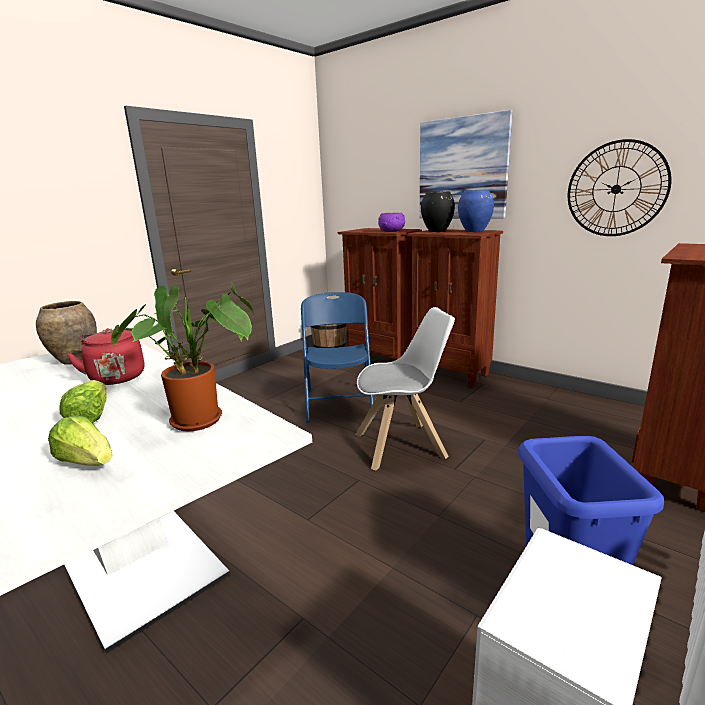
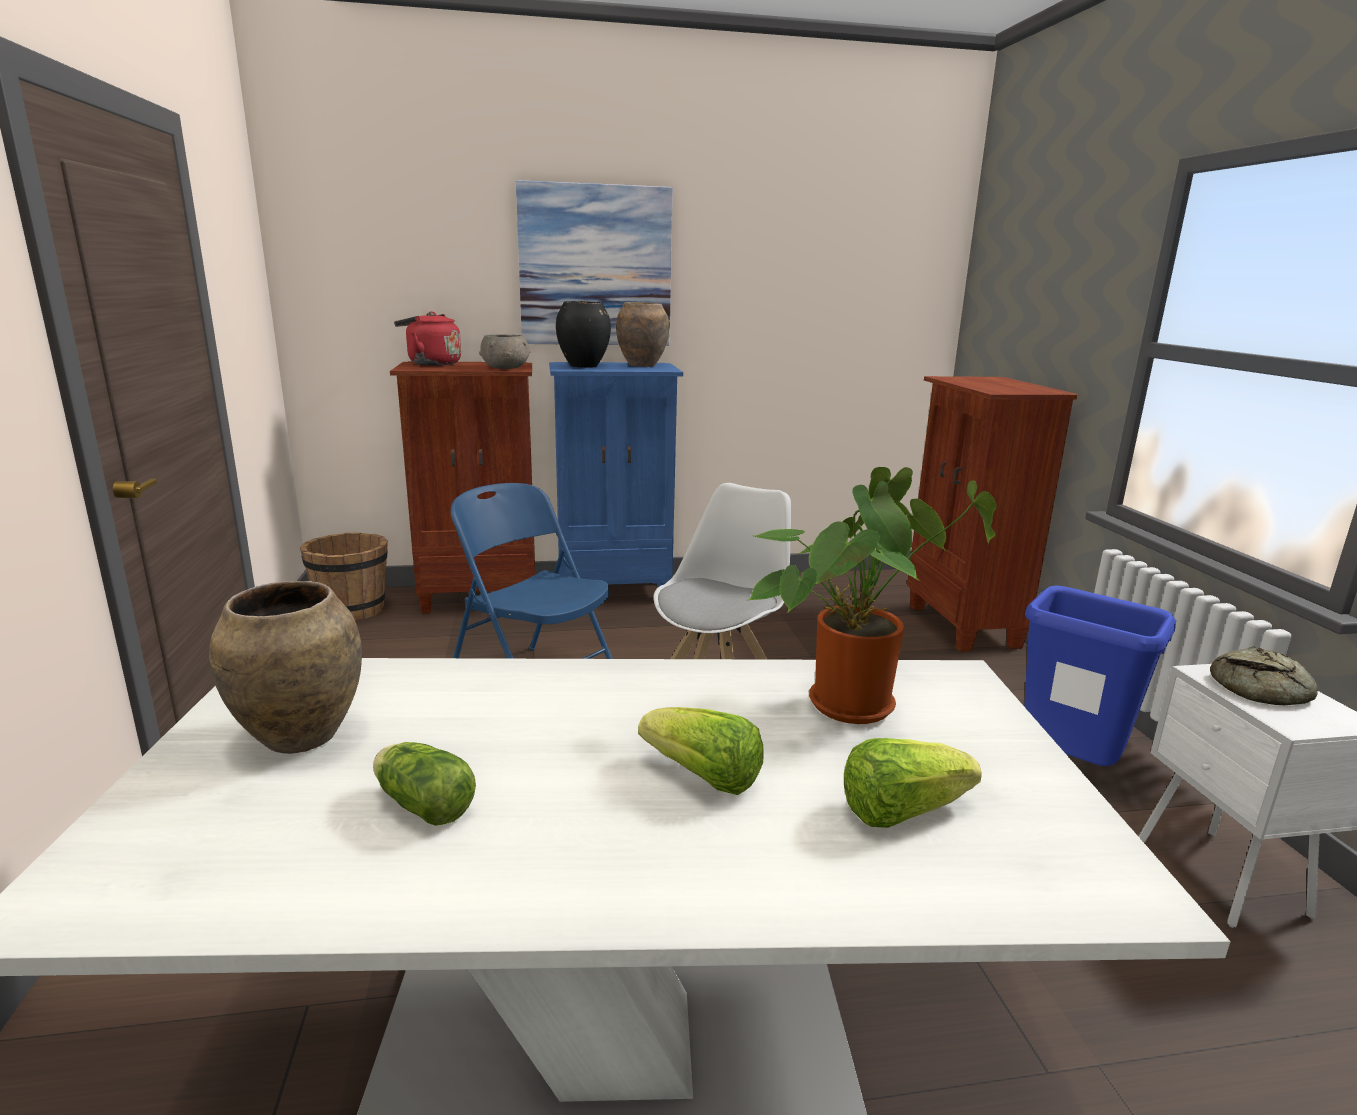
camera: 50 degrees left, 0 degrees up
red kettle [67,328,144,385] -> red kettle moved to [394,311,461,366]
purple bowl [378,213,405,232] -> grey bowl [479,334,530,369]
brown cabinet [407,229,503,387] -> blue cabinet [549,362,683,588]
blue vase [458,190,494,232] -> brown vase [616,302,669,367]
wall clock [568,139,672,236] -> none
none -> lettuce [373,742,476,826]
none -> bread [1210,647,1318,705]

